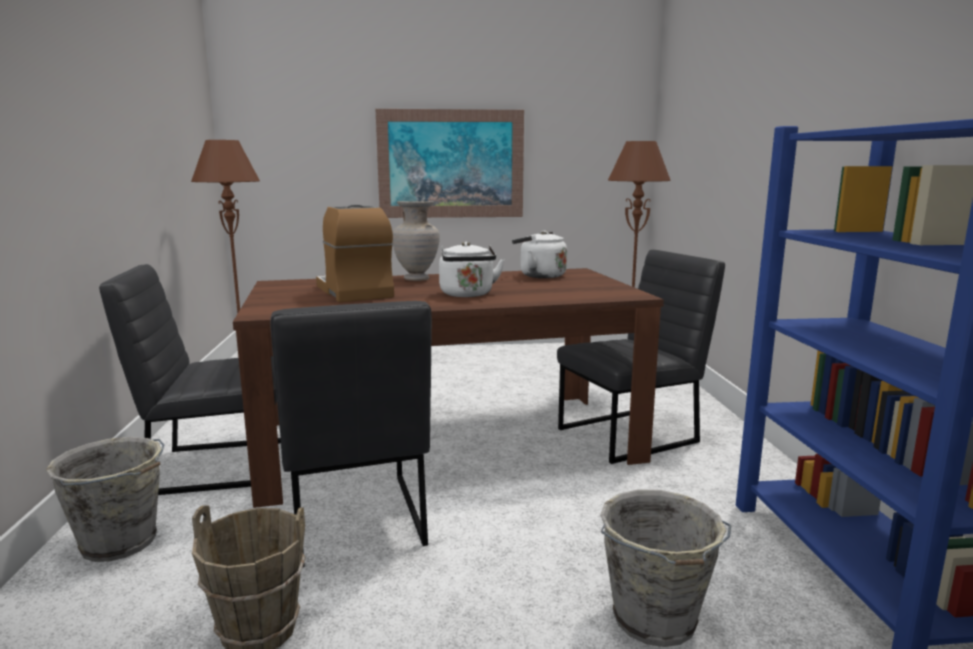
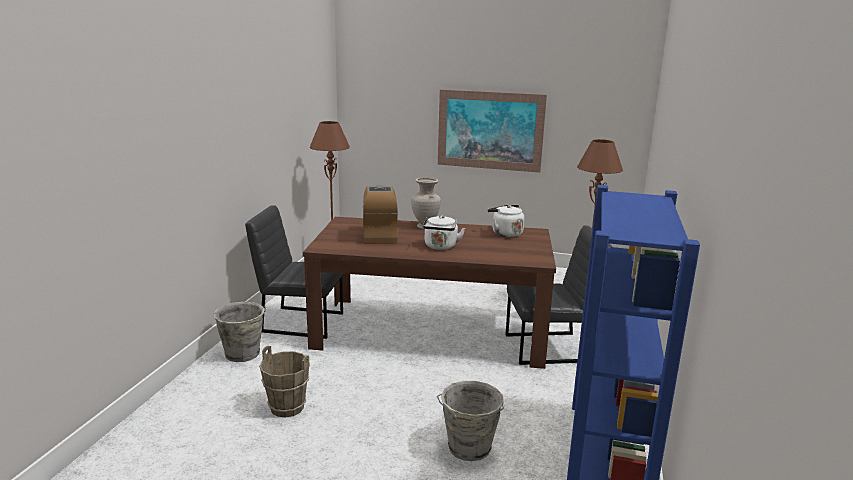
camera: 20 degrees right, 5 degrees up
grey chair [270,301,432,567] -> none

